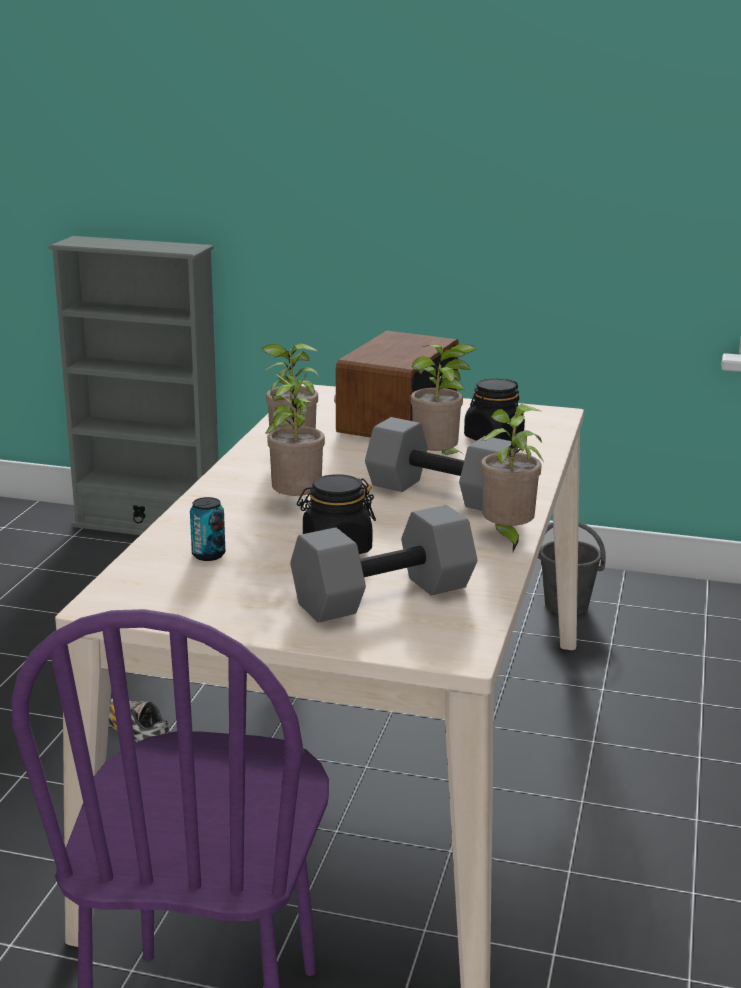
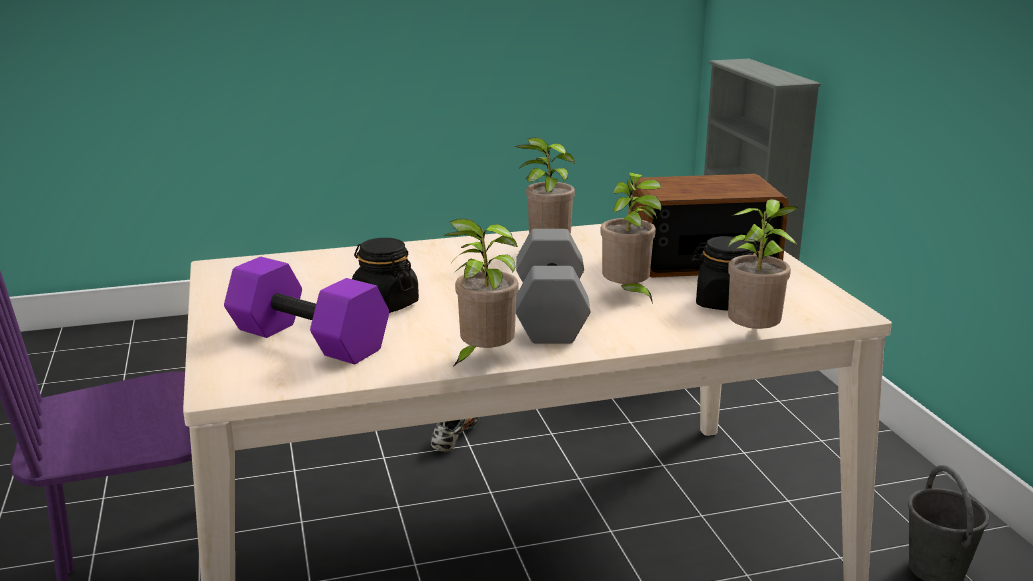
camera: 60 degrees right, 0 degrees up
can [190,497,225,561] -> none
potted plant [266,374,325,496] -> potted plant moved to [728,199,798,329]
grey dumbbell [290,505,477,623] -> purple dumbbell [224,257,389,364]

